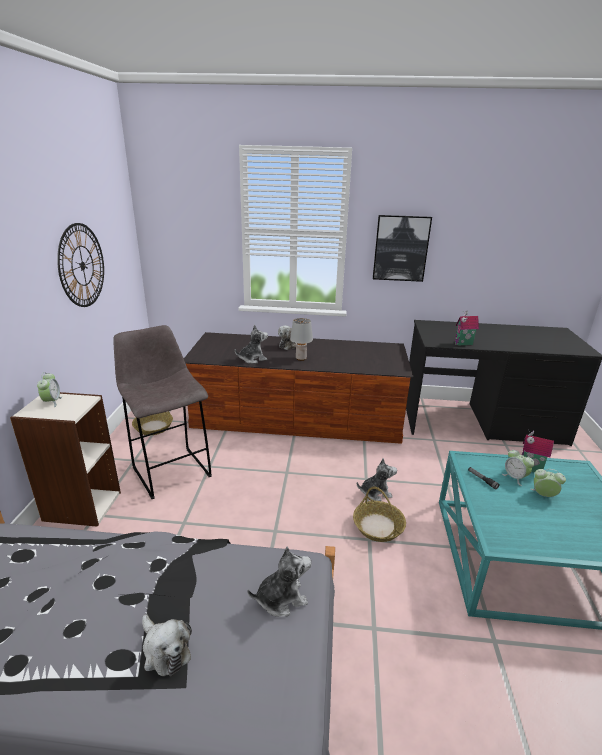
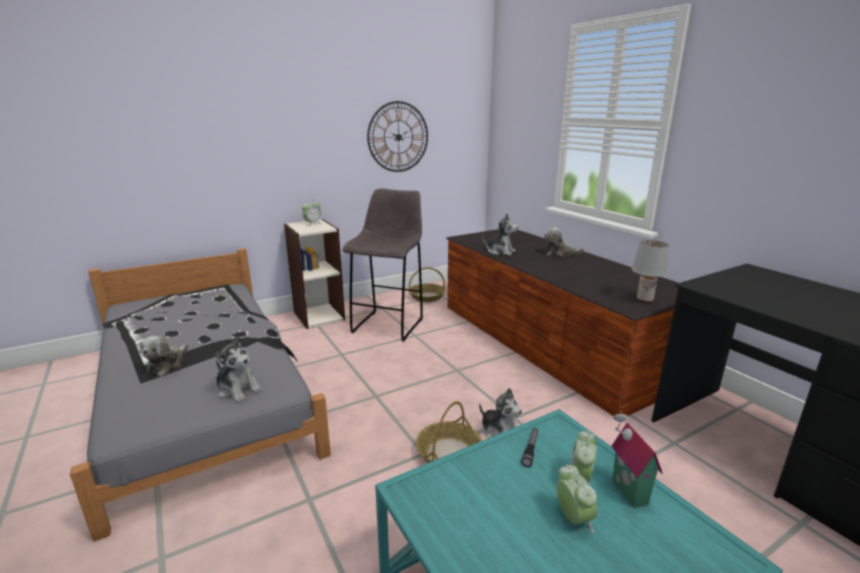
camera: 55 degrees right, 5 degrees down
grey table lamp [290,318,313,361] -> grey table lamp moved to [632,240,669,303]
picture [373,215,432,282] -> none
toy house [455,310,479,345] -> none

